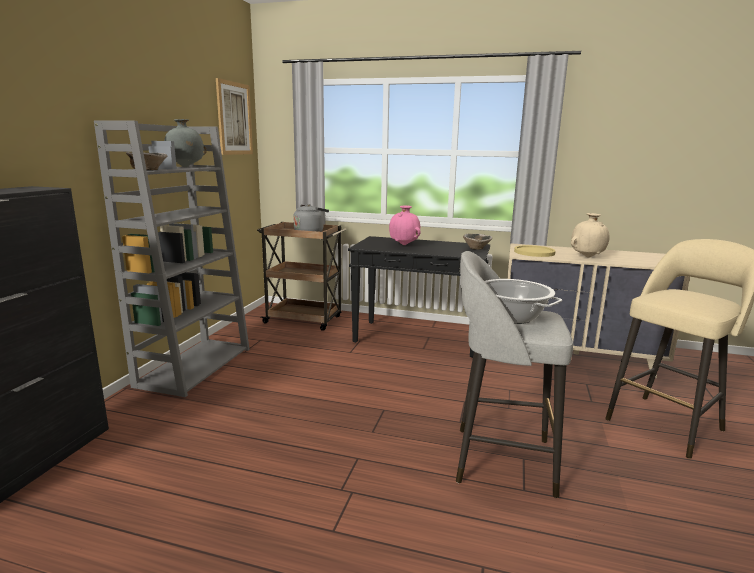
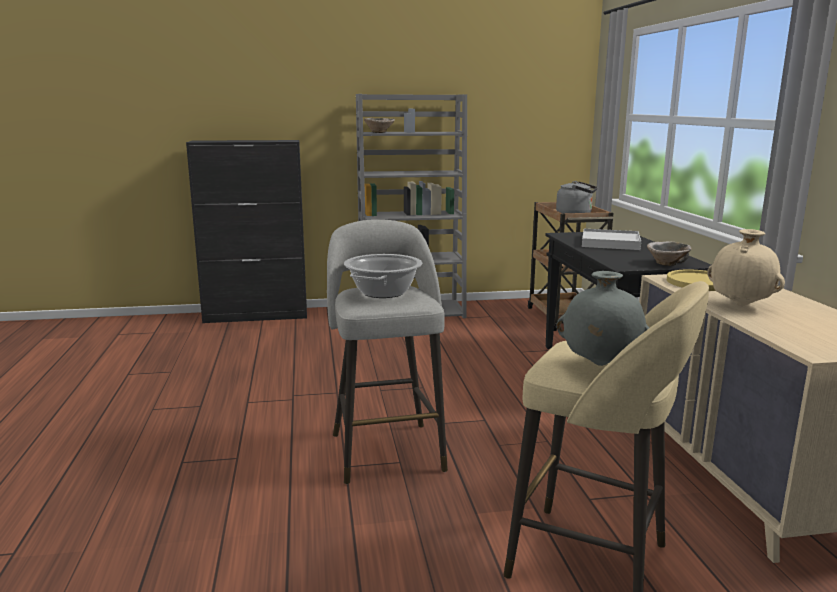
camera: 65 degrees right, 0 degrees up
grey vase [164,119,207,167] -> grey vase moved to [556,271,649,366]
picture [216,78,253,155] -> none
pink vase [389,205,421,245] -> white tray [582,229,641,250]

